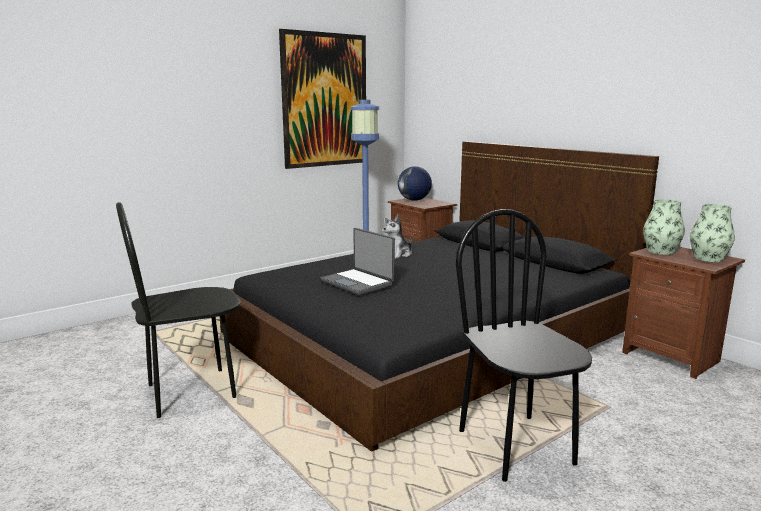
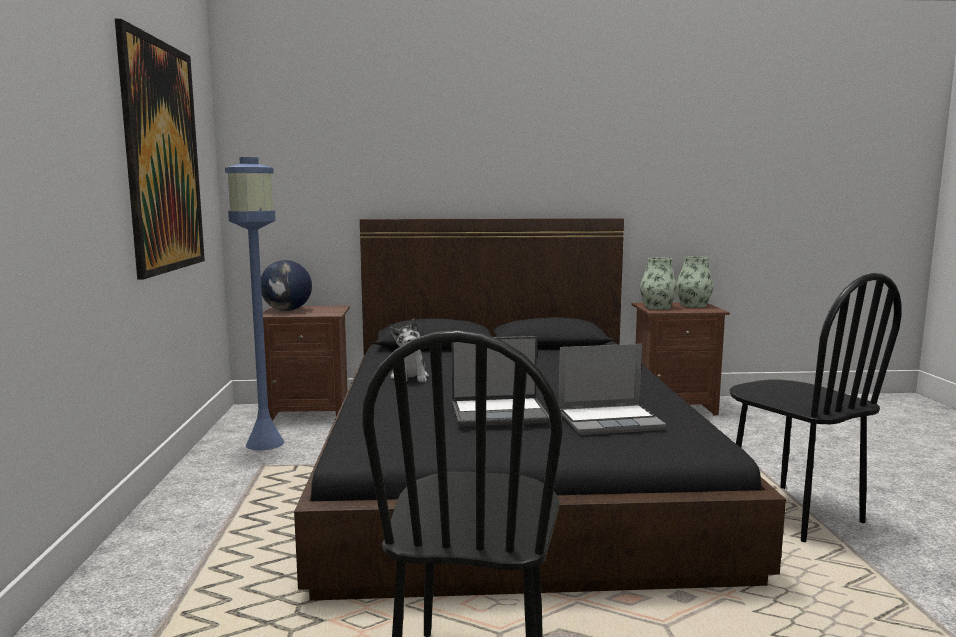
camera: 55 degrees left, 5 degrees down
black chair [455,209,592,482] -> black chair turned 135 degrees counterclockwise [729,273,902,542]
none -> laptop [559,344,666,435]

